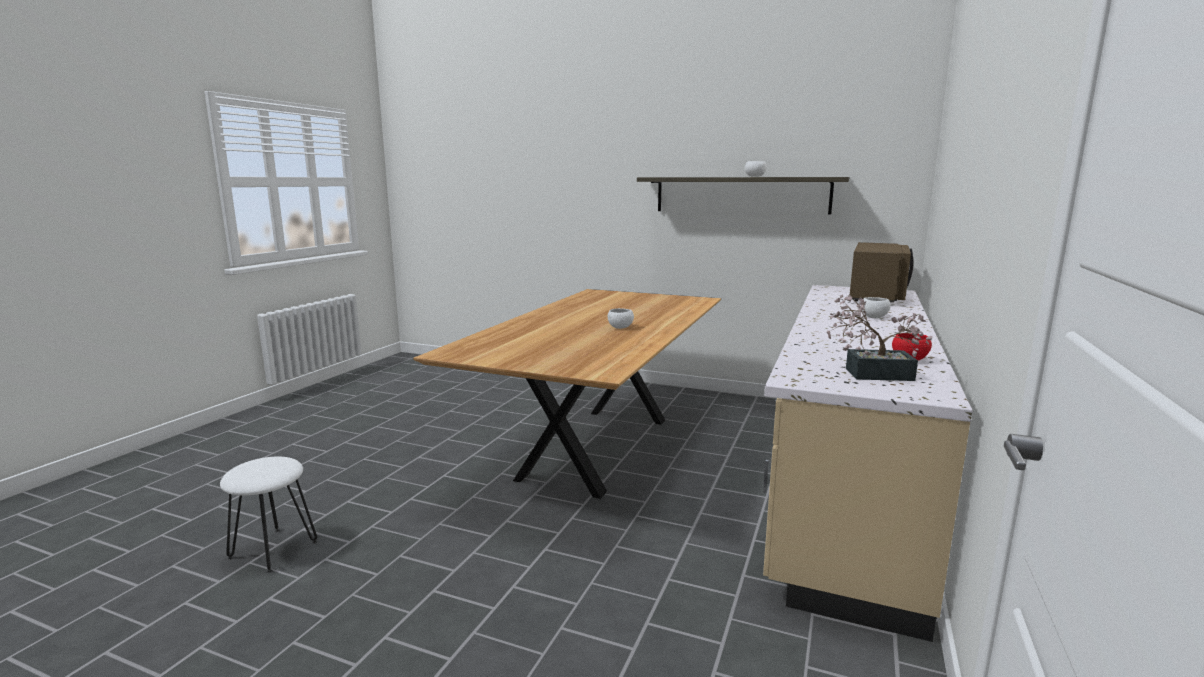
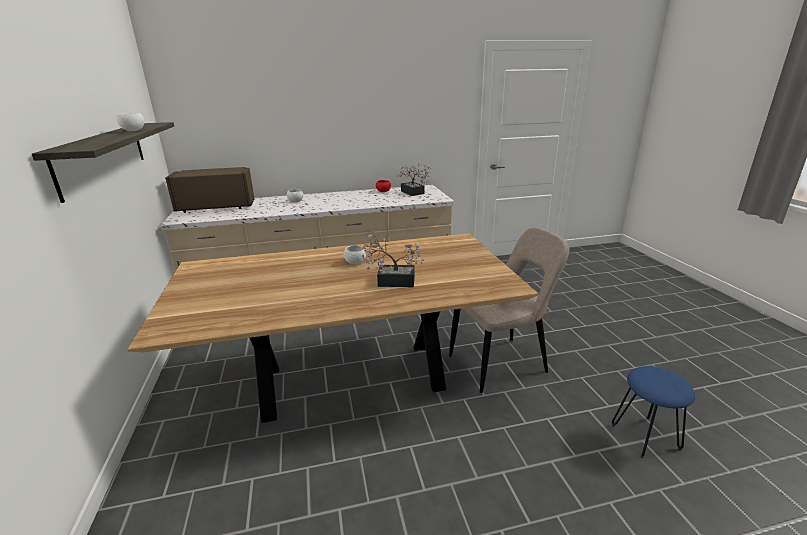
camera: 125 degrees left, 10 degrees up
white stool [220,456,317,573] -> blue stool [611,366,695,459]
none -> potted plant [362,231,425,287]
none -> beige chair [449,228,570,393]

